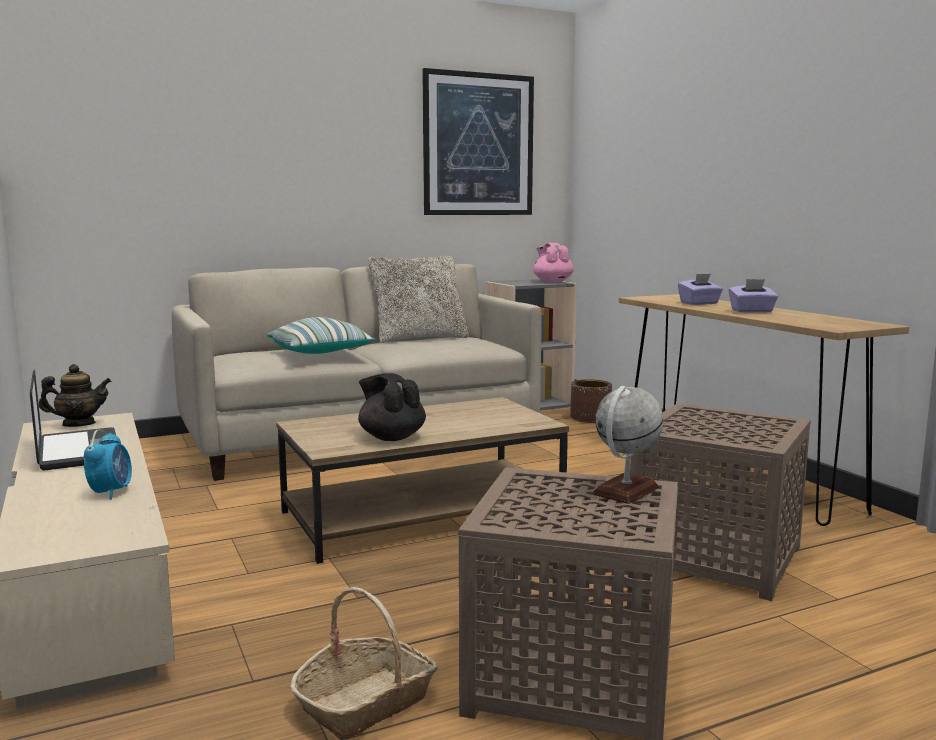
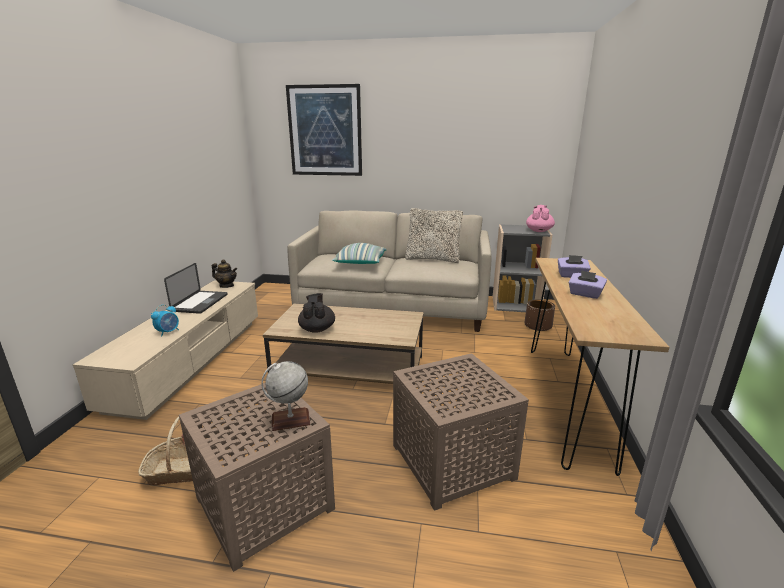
camera: 35 degrees right, 10 degrees up
picture [422,68,534,215] -> picture moved to [286,84,362,176]

